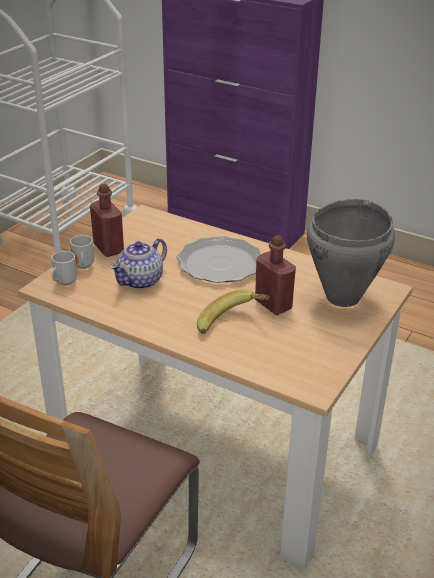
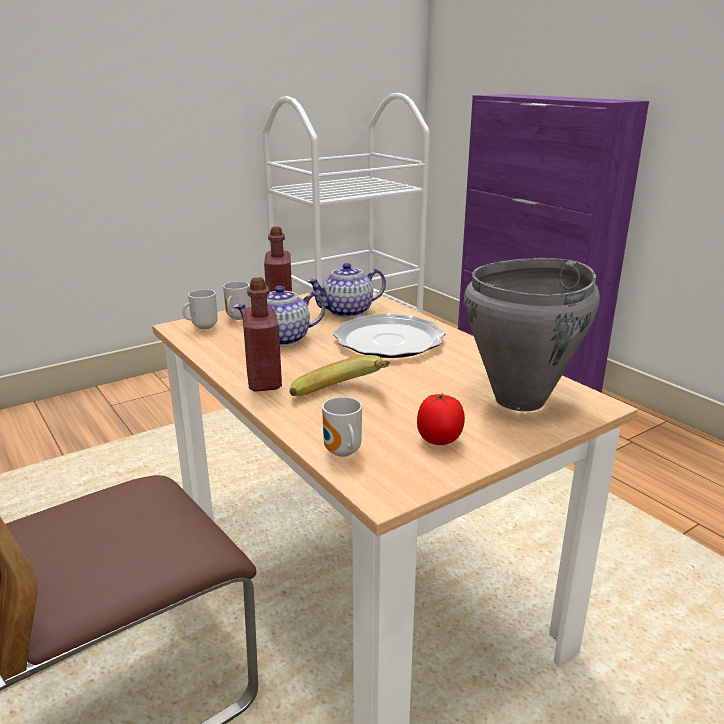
camera: 25 degrees right, 10 degrees down
red bottle [255,235,296,315] -> red bottle moved to [242,277,282,391]
none -> teapot [306,263,386,318]
none -> mug [322,397,362,457]
none -> tomato [417,393,465,445]

